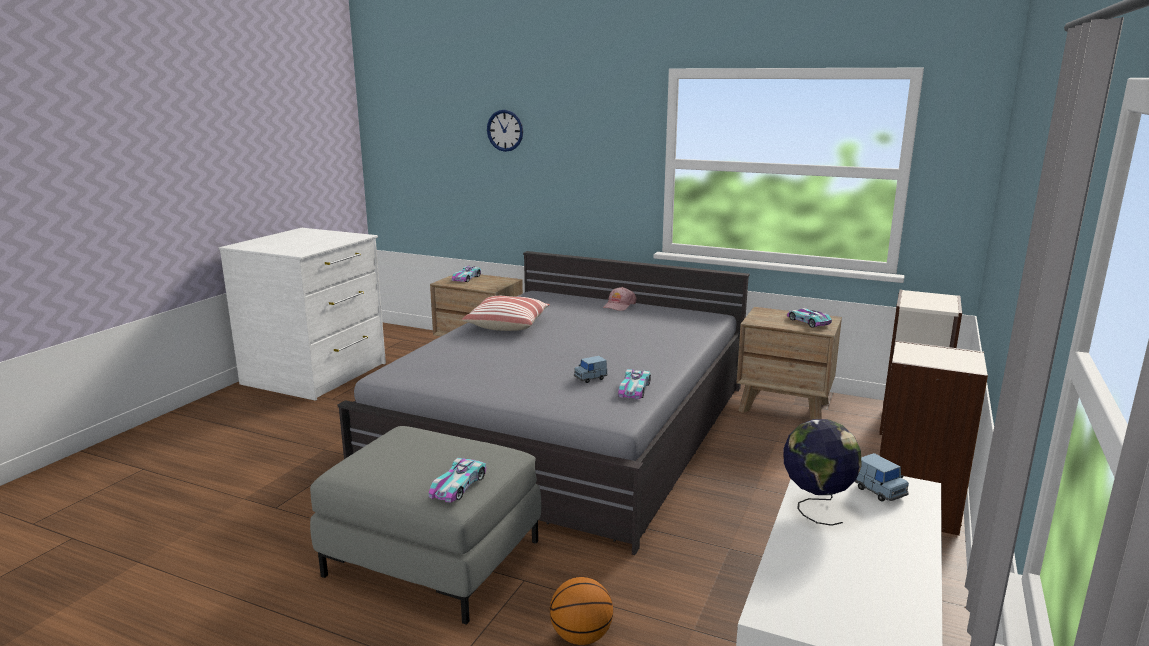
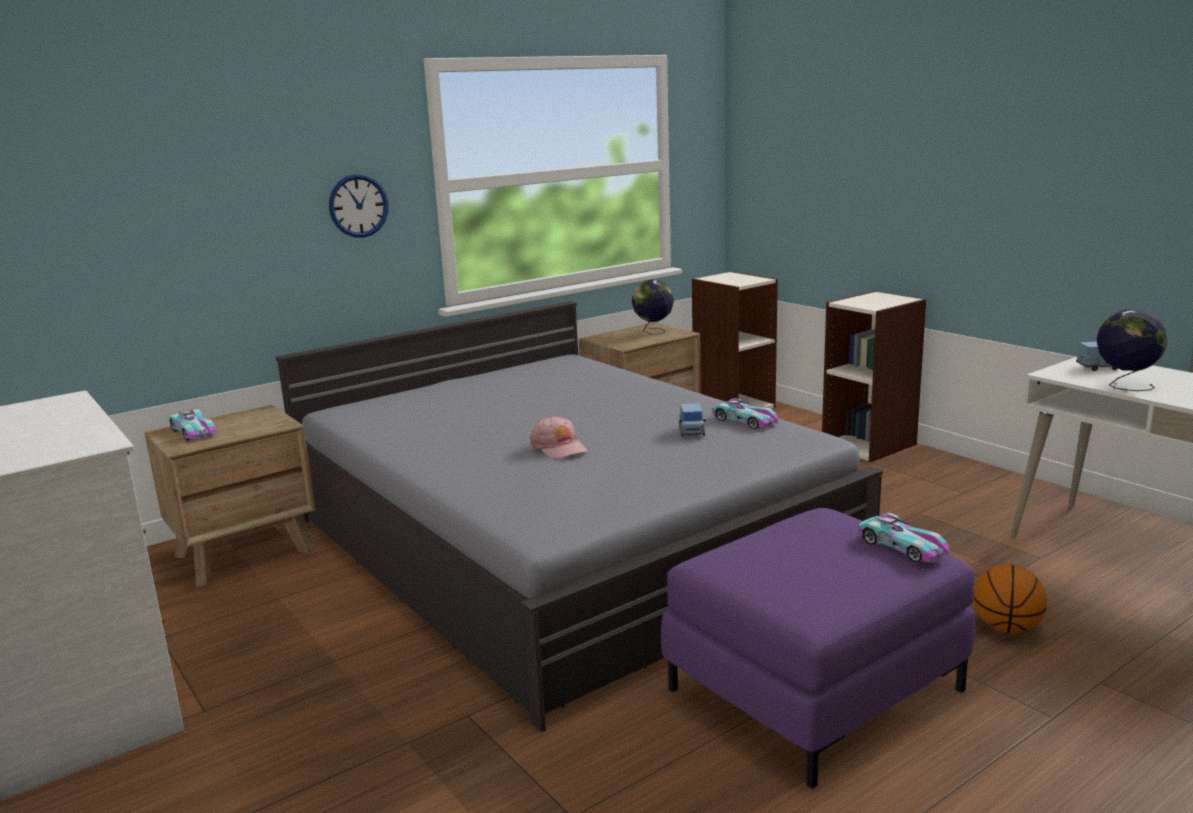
camera: 60 degrees left, 0 degrees up
grey ottoman [310,426,541,625] -> purple ottoman [661,508,975,789]
pillow [462,296,550,331] -> none
wall clock [487,110,523,152] -> wall clock moved to [329,174,389,238]
pink cap [603,287,637,311] -> pink cap moved to [530,416,587,459]
toy car [787,308,832,328] -> globe [632,279,674,335]

